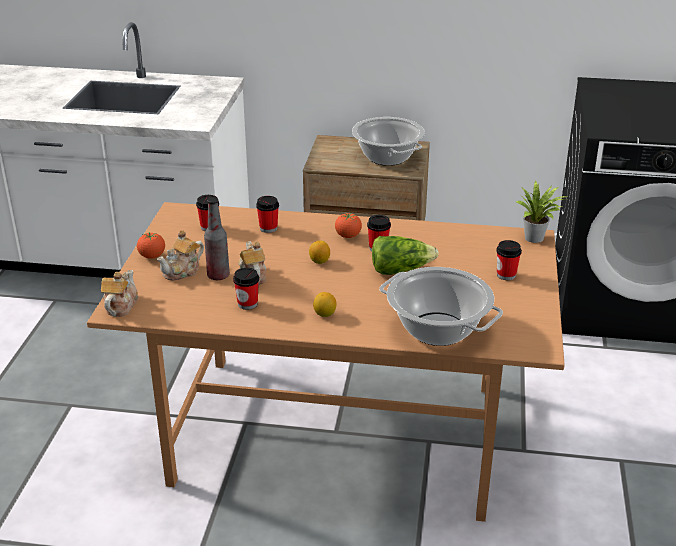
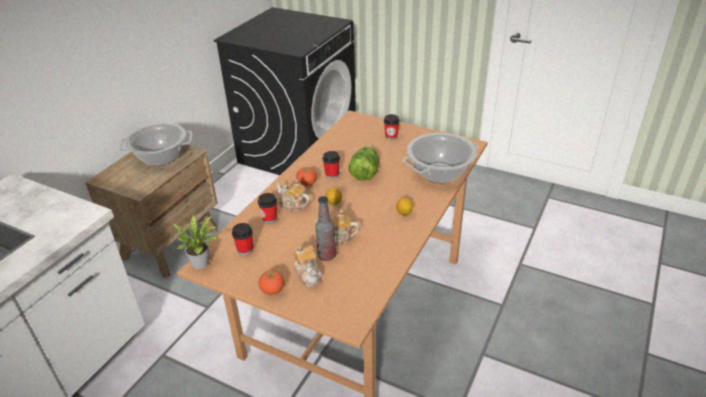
camera: 70 degrees left, 5 degrees up
teapot [101,270,138,317] -> teapot moved to [276,178,310,212]
cup [233,268,259,310] -> none
potted plant [516,180,566,243] -> potted plant moved to [173,215,218,269]

